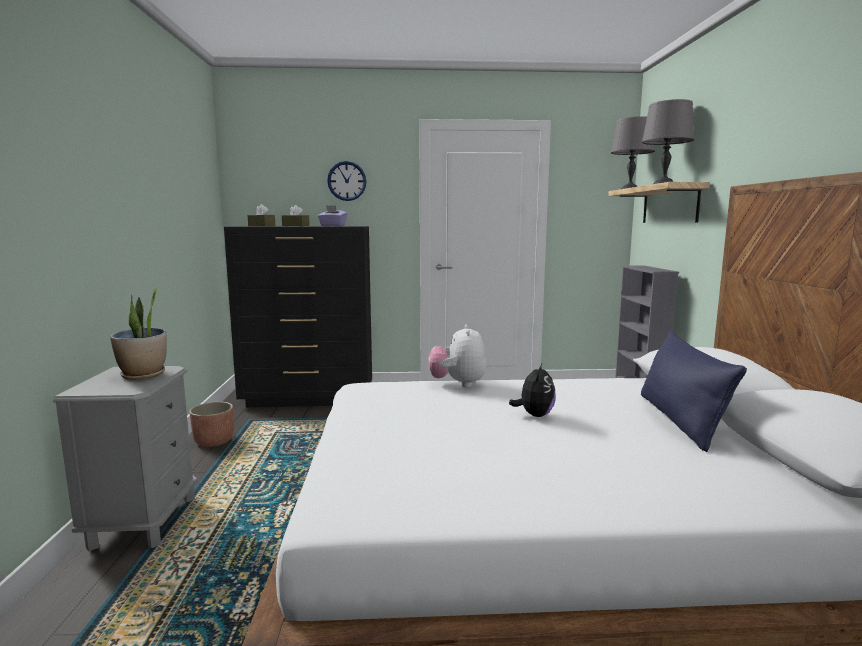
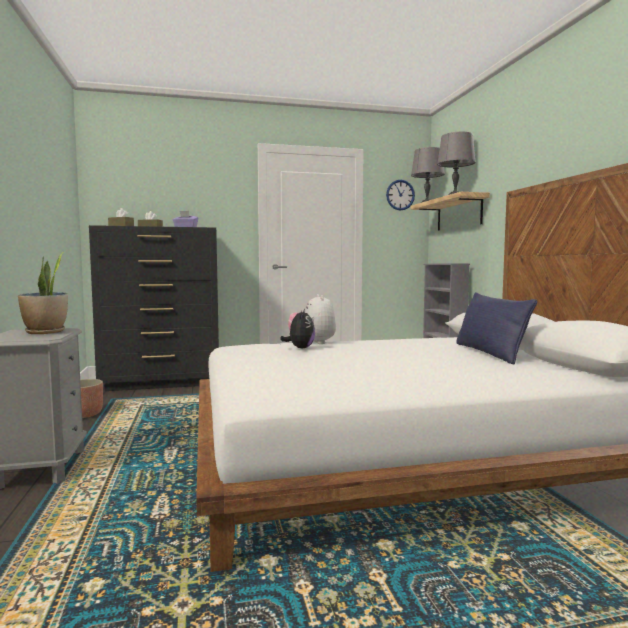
camera: 10 degrees left, 5 degrees down
wall clock [327,161,366,201] -> wall clock moved to [386,180,415,211]
plush toy [509,363,556,417] -> plush toy moved to [280,309,315,348]

